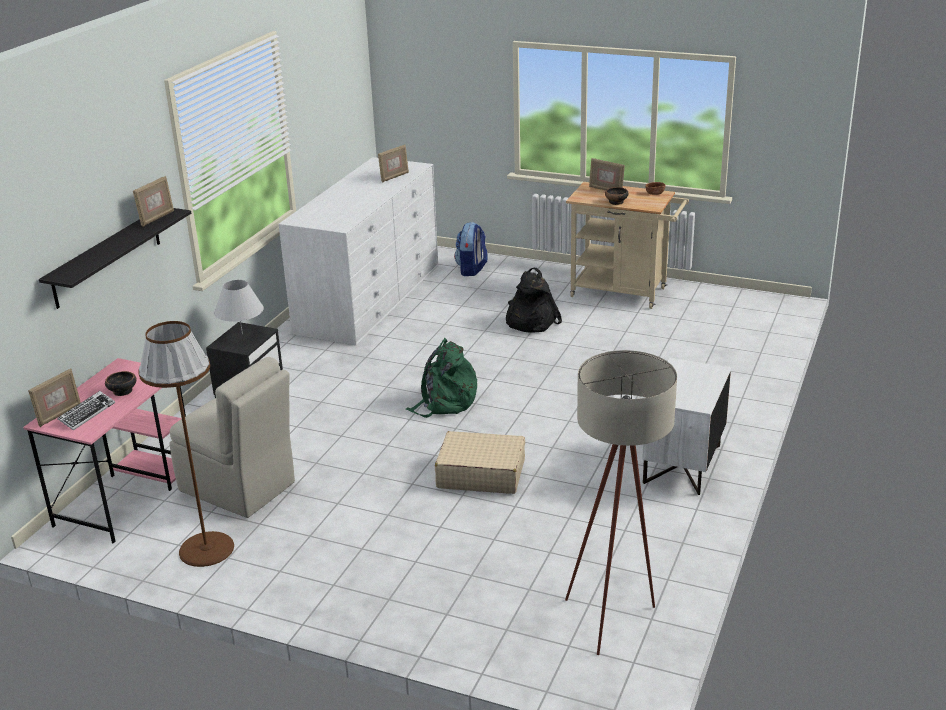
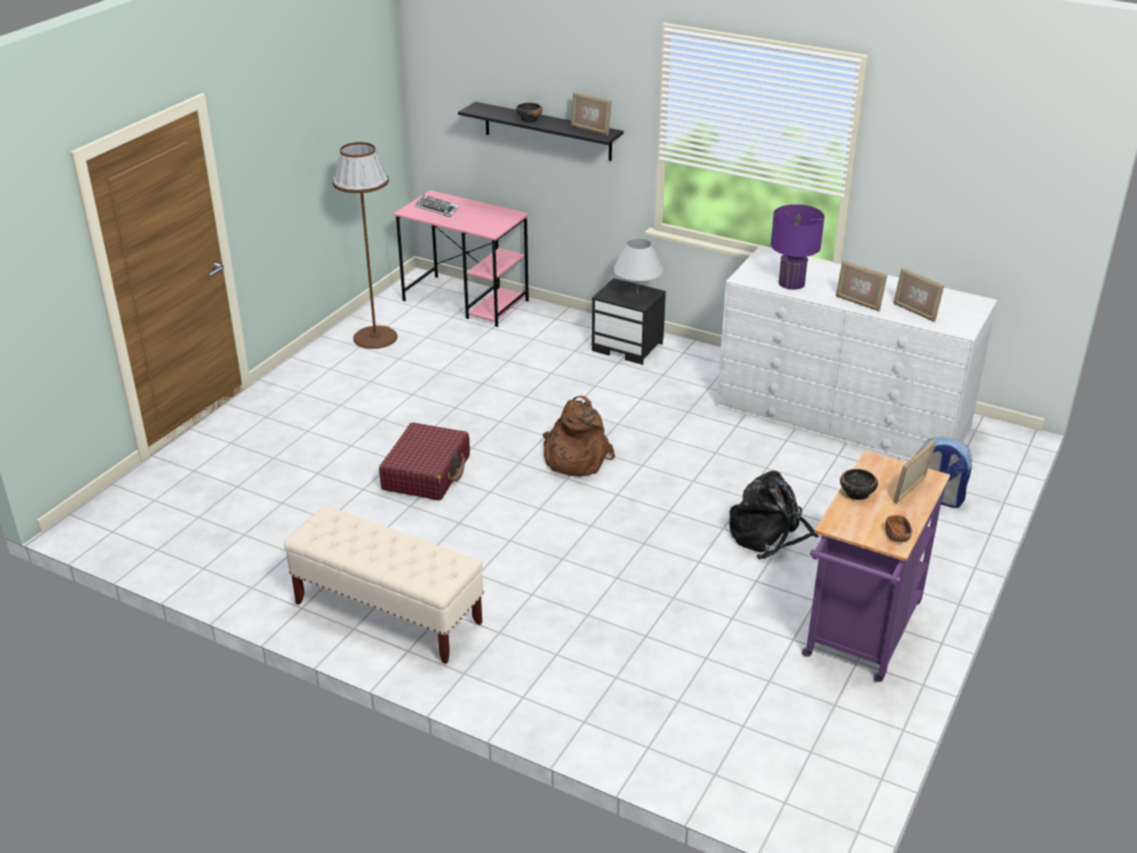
camera: 95 degrees right, 5 degrees up
picture frame [28,369,81,427] -> picture frame moved to [836,260,887,311]
bowl [105,371,137,396] -> bowl moved to [516,103,543,123]
beige chair [169,357,295,518] -> none
green backpack [406,338,477,418] -> brown backpack [543,396,615,477]
beige suitcase [435,431,525,494] -> red suitcase [379,422,470,501]
beige floor lamp [565,350,677,655] -> none
beige cart [566,182,689,309] -> purple cart [802,450,950,682]
white nightstand [642,358,731,495] -> beige bench [284,505,484,664]
none -> purple table lamp [771,204,825,290]

